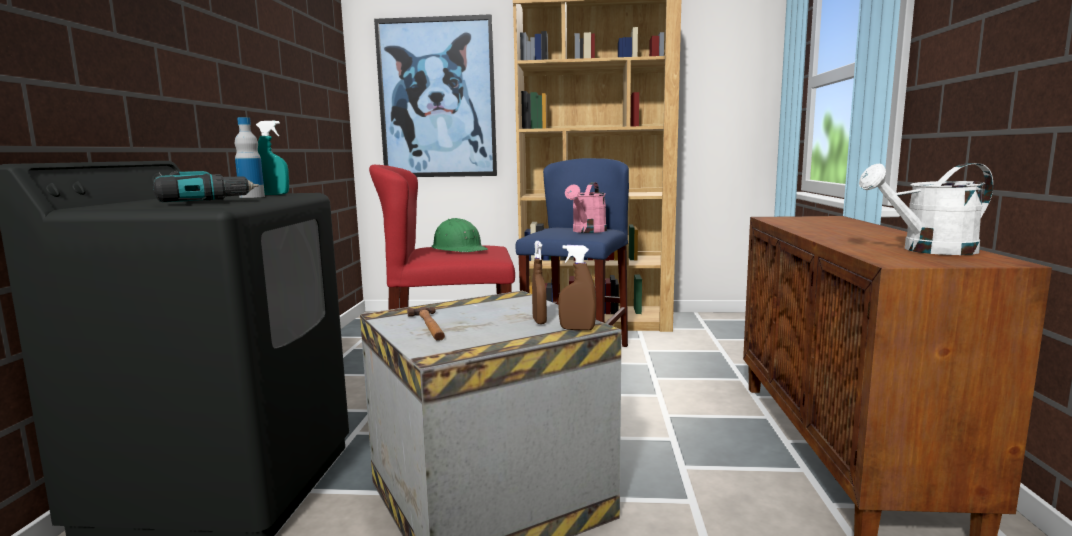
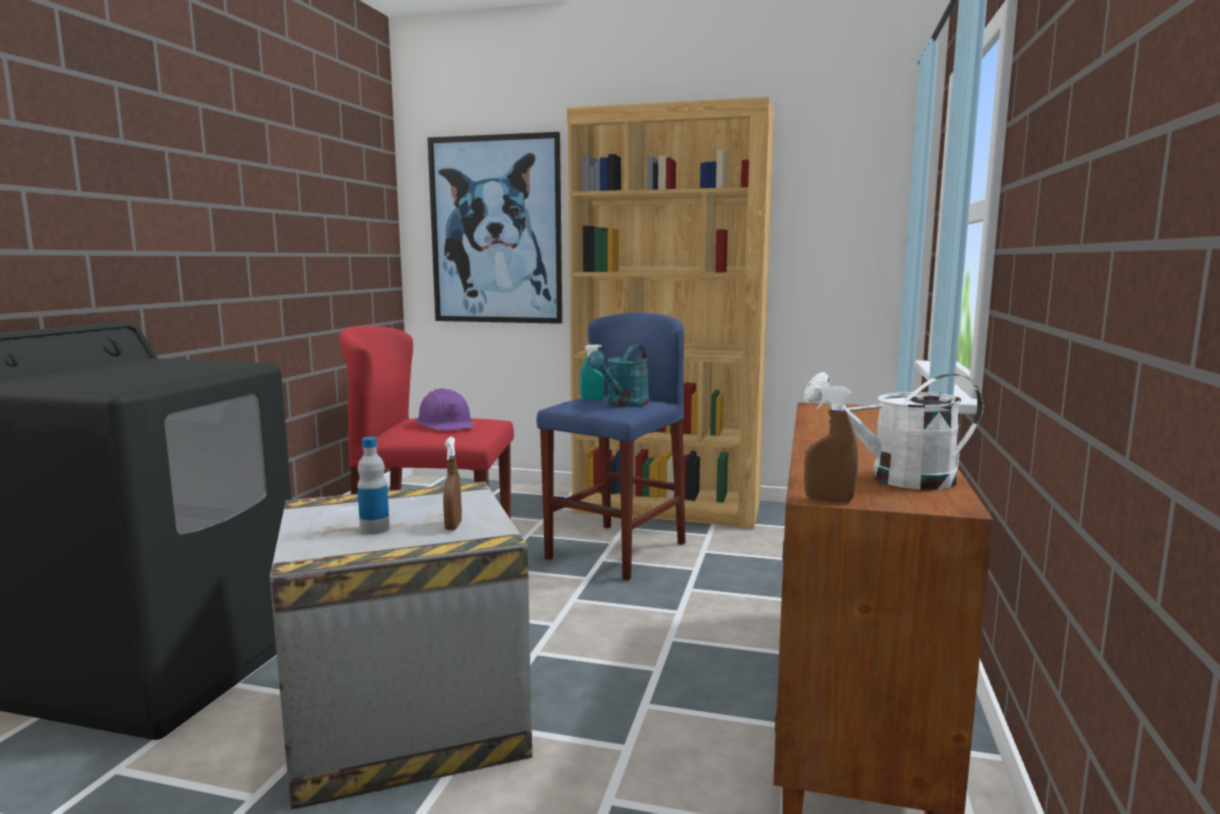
camera: 10 degrees right, 0 degrees up
power drill [153,171,259,203] -> none
bottle [235,117,265,198] -> bottle moved to [357,437,390,534]
turquoise spray bottle [256,121,289,195] -> turquoise spray bottle moved to [580,345,605,401]
hammer [407,307,445,341] -> none
green hard hat [431,218,488,252] -> purple hard hat [416,388,474,430]
brown spray bottle [558,245,596,330] -> brown spray bottle moved to [804,385,858,503]
pink watering can [565,182,607,233] -> turquoise watering can [587,345,649,407]

